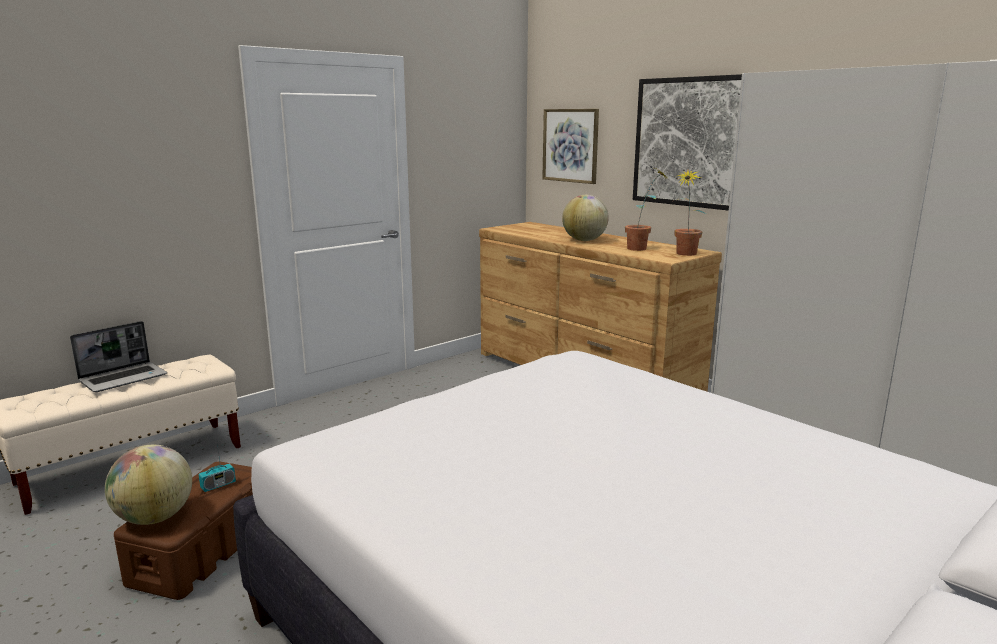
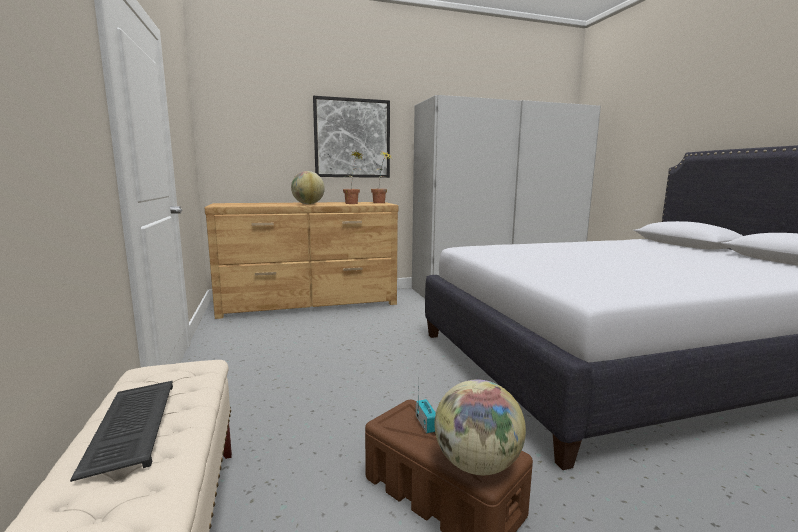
camera: 65 degrees left, 5 degrees down
laptop [70,321,167,392] -> keyboard [70,381,173,482]
picture [542,109,599,184] -> none

